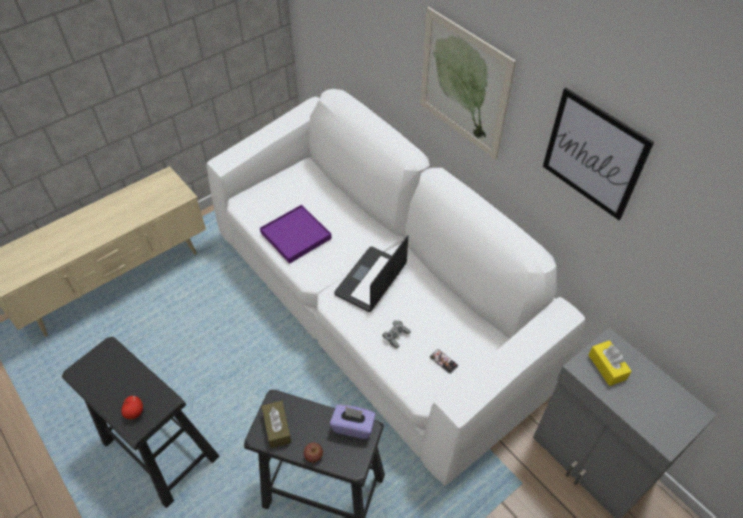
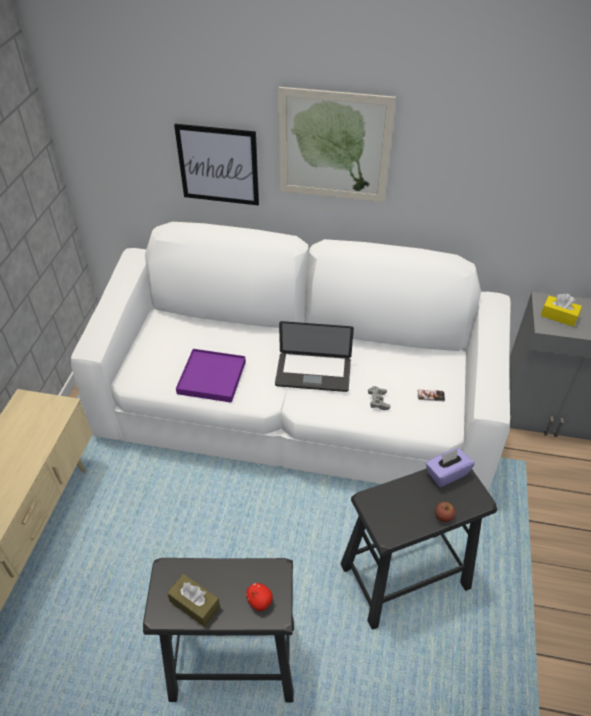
camera: 40 degrees left, 5 degrees down
brown tissue box [262,400,292,448] -> brown tissue box moved to [167,574,220,627]
laptop [334,235,408,312] -> laptop turned 75 degrees counterclockwise [275,321,354,392]
picture [543,88,654,220] -> picture moved to [174,124,259,205]

